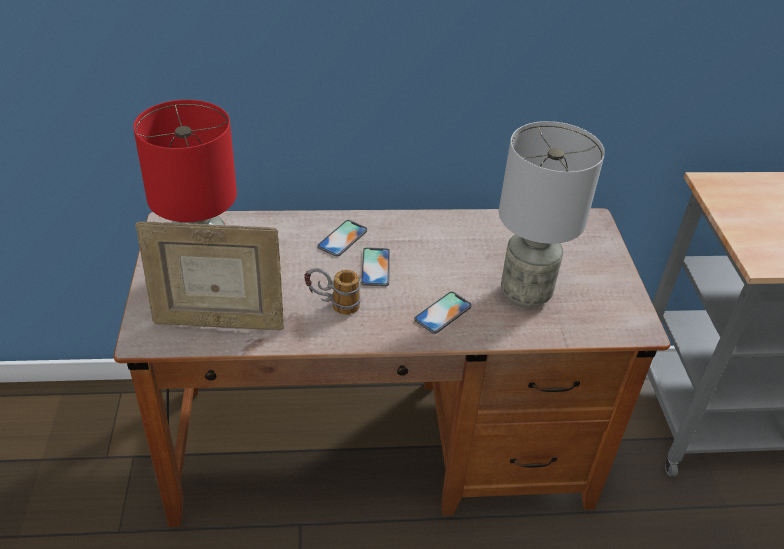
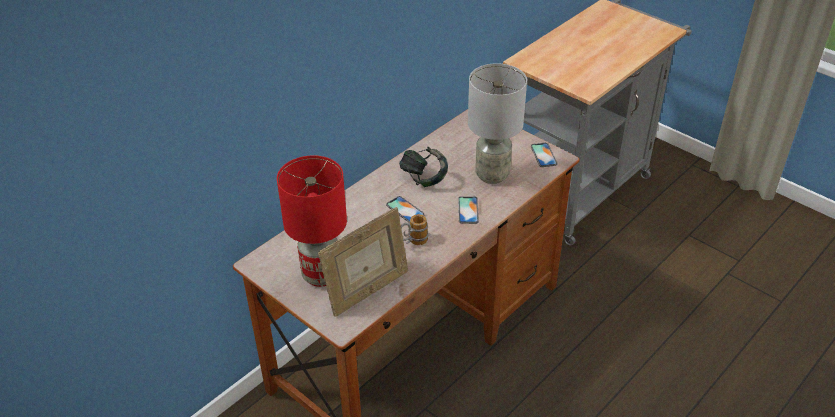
camera: 40 degrees left, 0 degrees up
phone [317,220,367,257] -> phone moved to [531,143,557,167]
none -> headphones [399,147,448,187]

